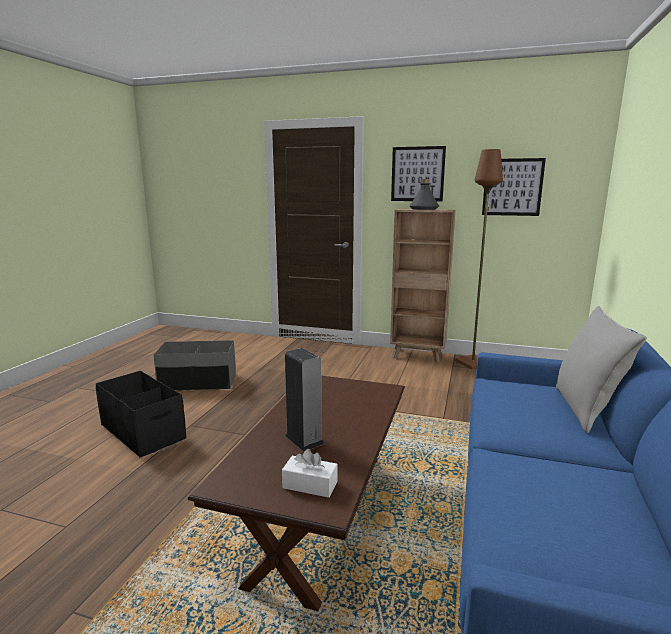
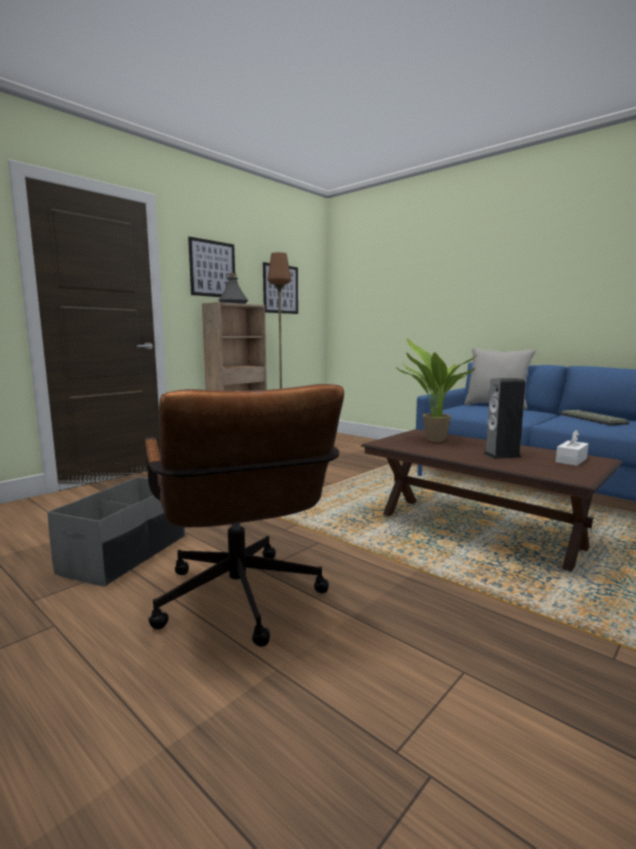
camera: 65 degrees left, 5 degrees down
black storage box [96,371,186,458] -> brown office chair [145,384,344,647]
none -> potted plant [396,338,478,442]
none -> keyboard [560,410,629,425]

